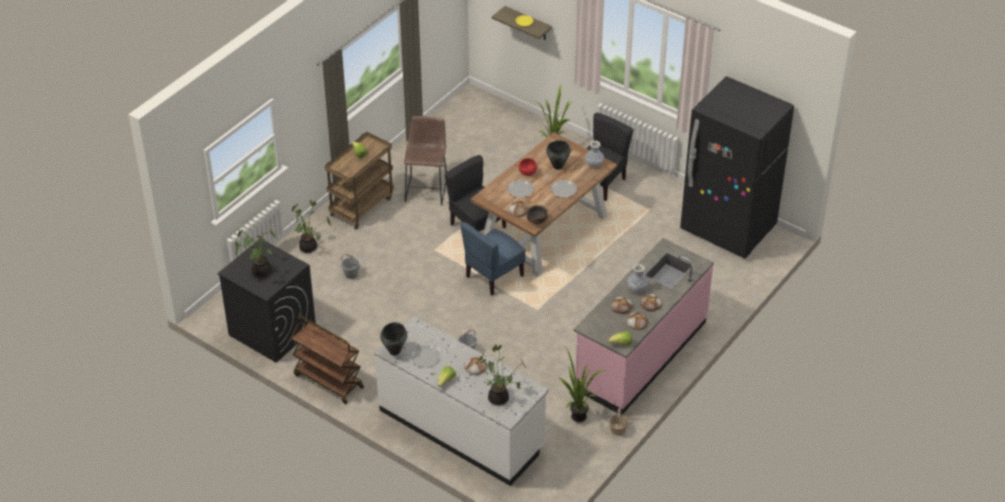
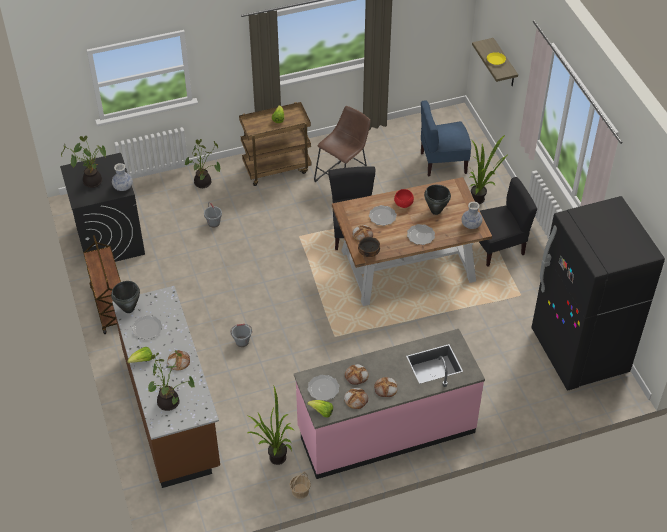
camera: 35 degrees right, 5 degrees up
white counter [374,317,549,486] -> brown counter [112,286,220,488]
blue chair [460,222,525,295] -> blue chair moved to [421,100,471,176]
vase [627,264,648,292] -> vase moved to [112,163,133,191]
none -> plate [308,375,339,401]

